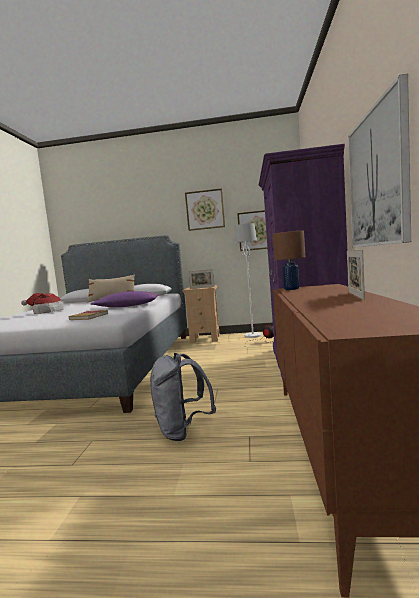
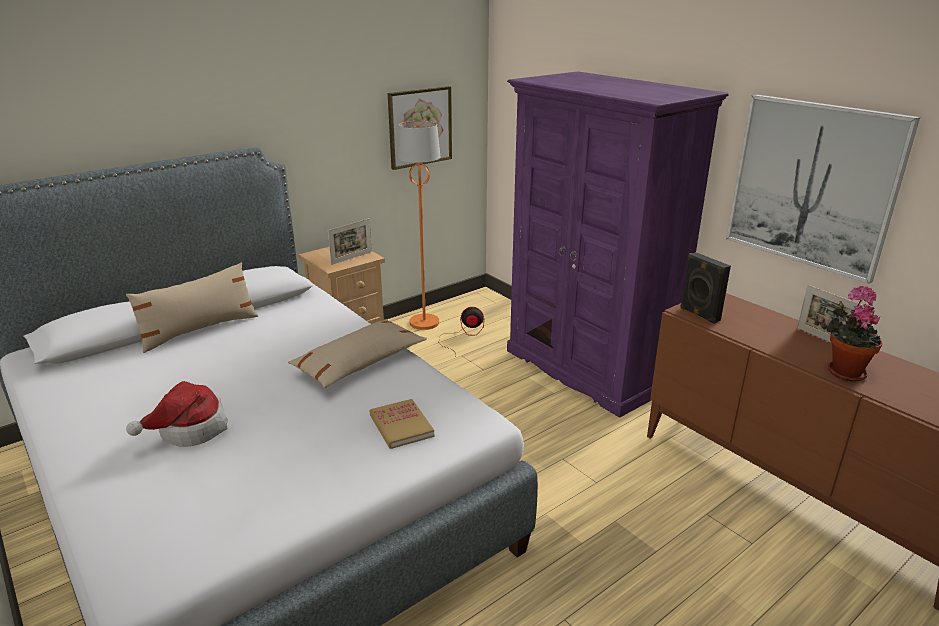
camera: 45 degrees left, 20 degrees up
purple pillow [91,291,159,307] -> beige pillow [288,319,427,388]
grey backpack [150,353,216,441] -> none
picture [185,188,225,231] -> none
white floor lamp [235,223,261,338] -> orange floor lamp [397,121,440,330]
brown table lamp [273,231,305,290] -> black speaker [680,252,731,324]
none -> potted plant [827,286,883,381]

